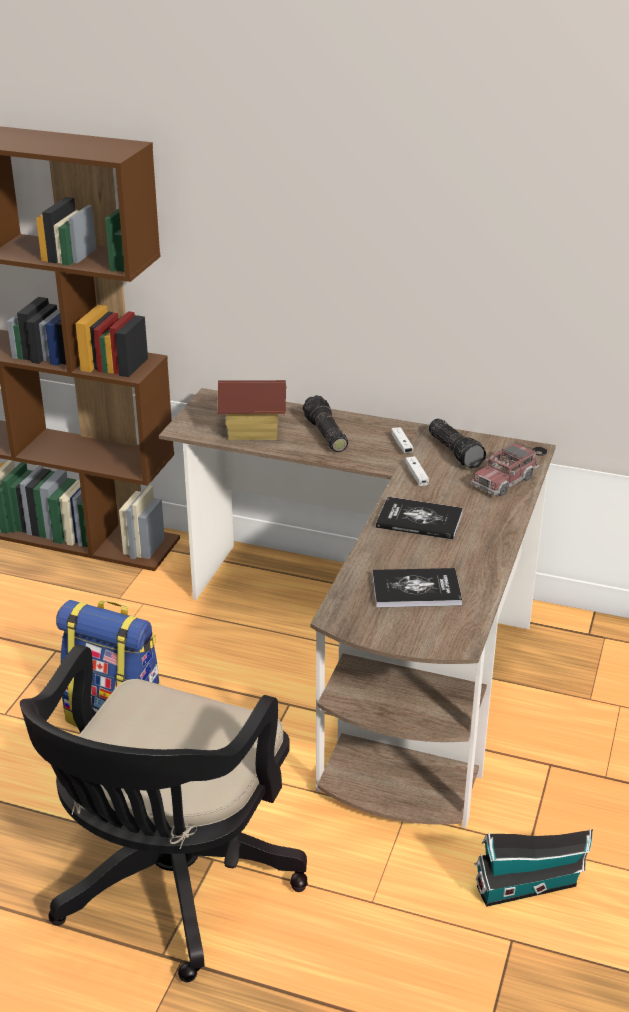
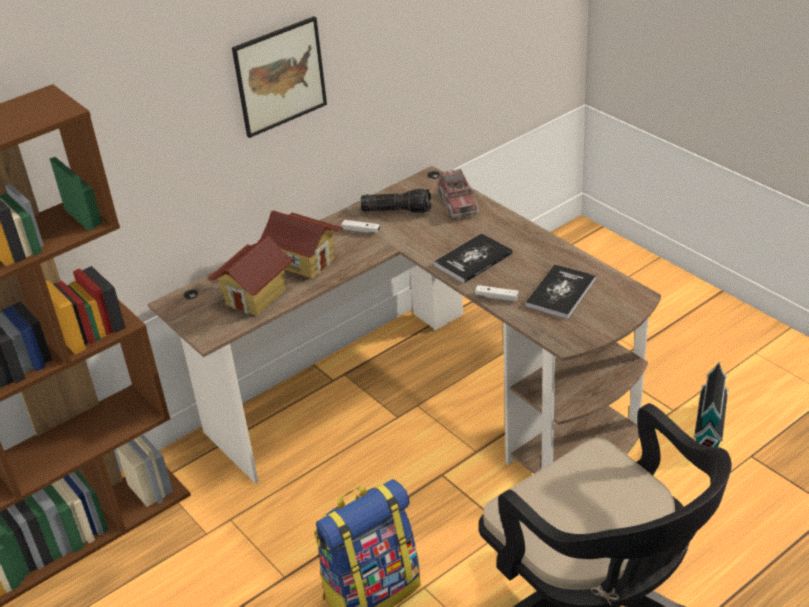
camera: 55 degrees left, 5 degrees up
flashlight [303,395,348,452] -> toy house [257,210,343,279]
white game controller [405,456,429,486] -> white game controller moved to [475,285,518,302]
none -> picture [232,16,327,138]

